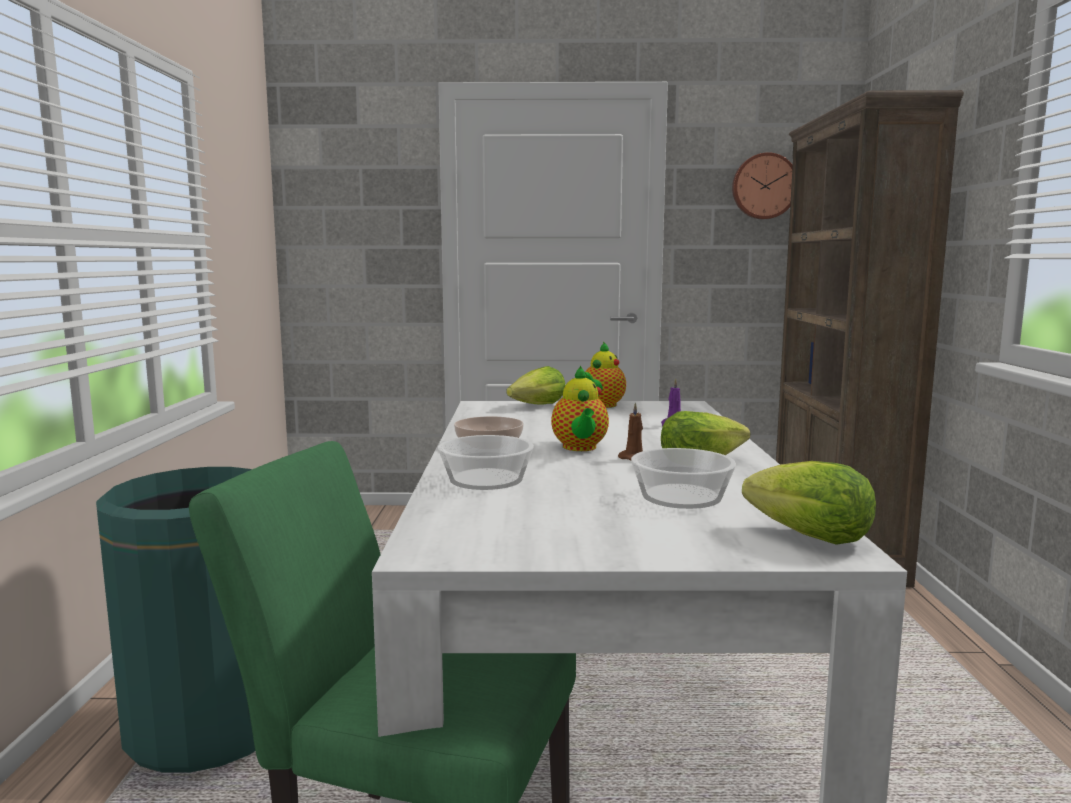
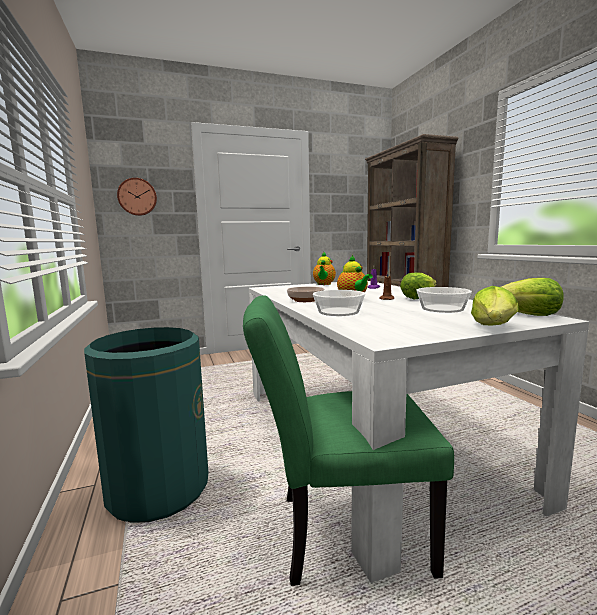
camera: 20 degrees left, 0 degrees up
lettuce [506,366,565,405] -> lettuce moved to [471,286,519,326]
wall clock [732,152,793,219] -> wall clock moved to [117,178,157,216]

